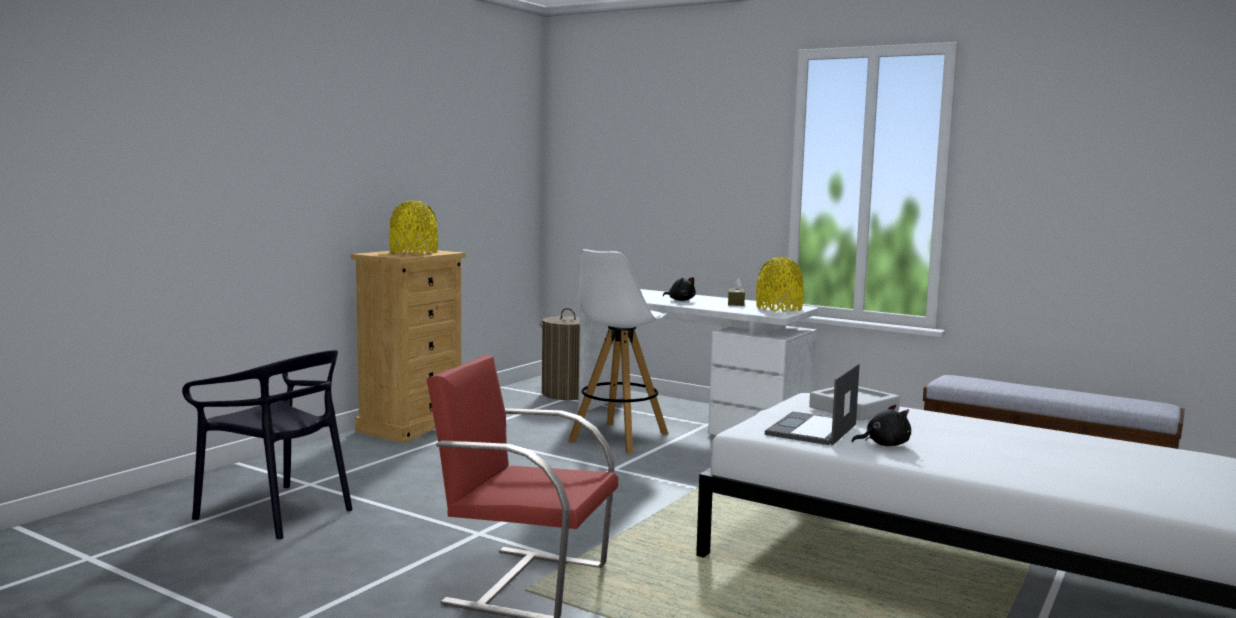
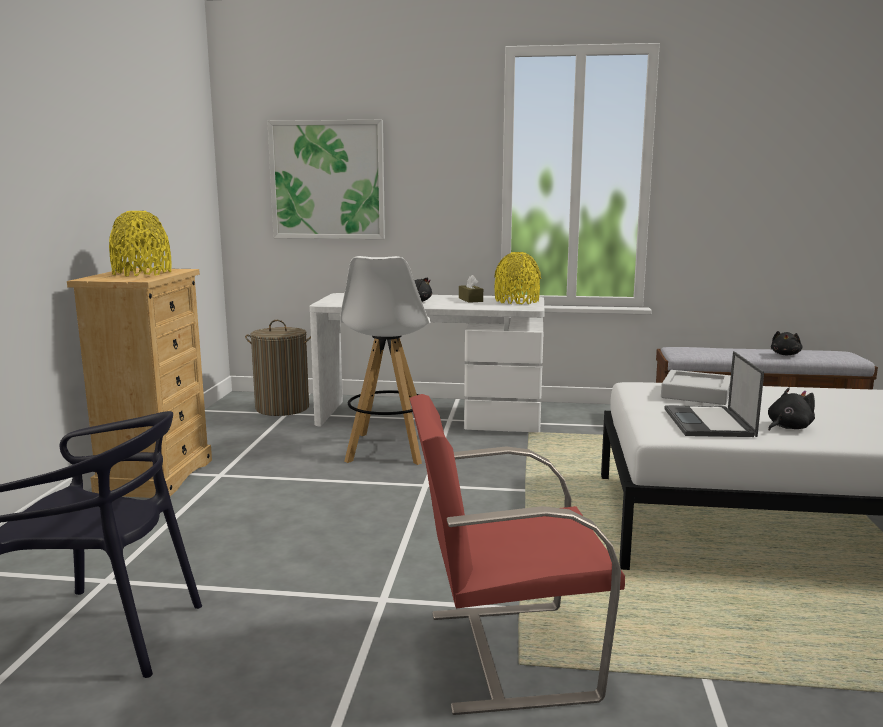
camera: 25 degrees left, 5 degrees up
none -> picture [267,120,385,239]
none -> black plush toy [771,331,802,355]

